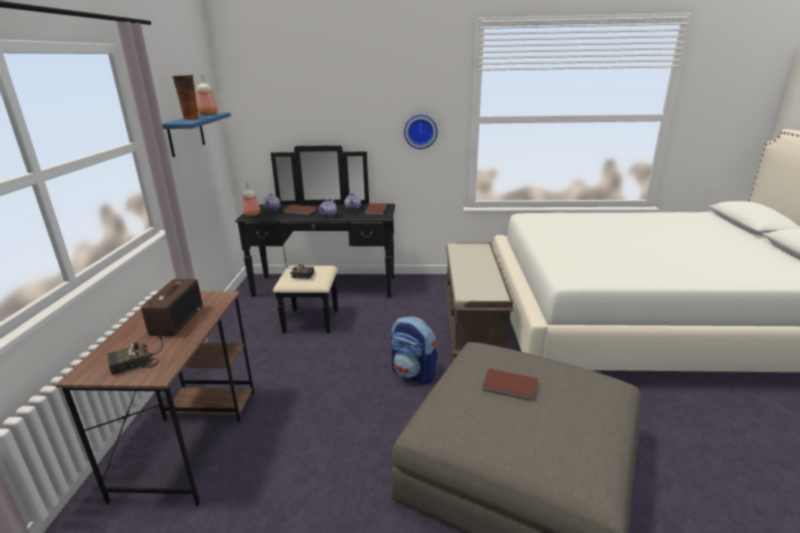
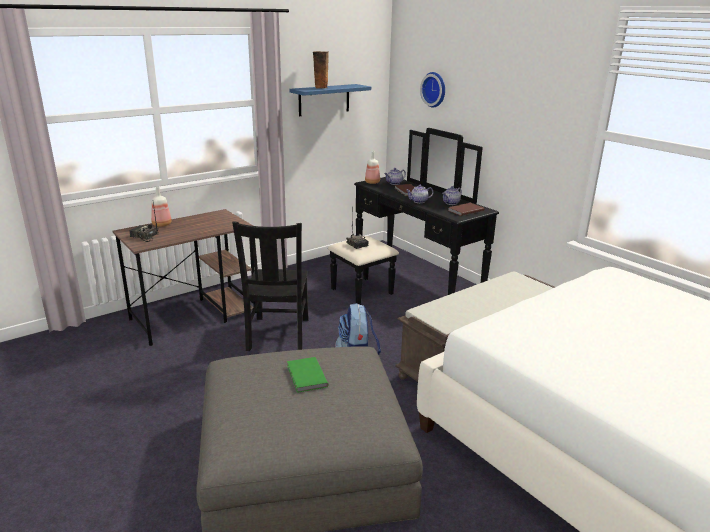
camera: 50 degrees right, 0 degrees up
radio [141,279,203,337] -> none
bottle [197,74,218,115] -> bottle moved to [151,187,172,227]
wall clock [404,115,438,149] -> wall clock moved to [420,72,445,108]
brown book [482,368,537,402] -> green book [287,357,328,393]
none -> black chair [232,221,309,351]

